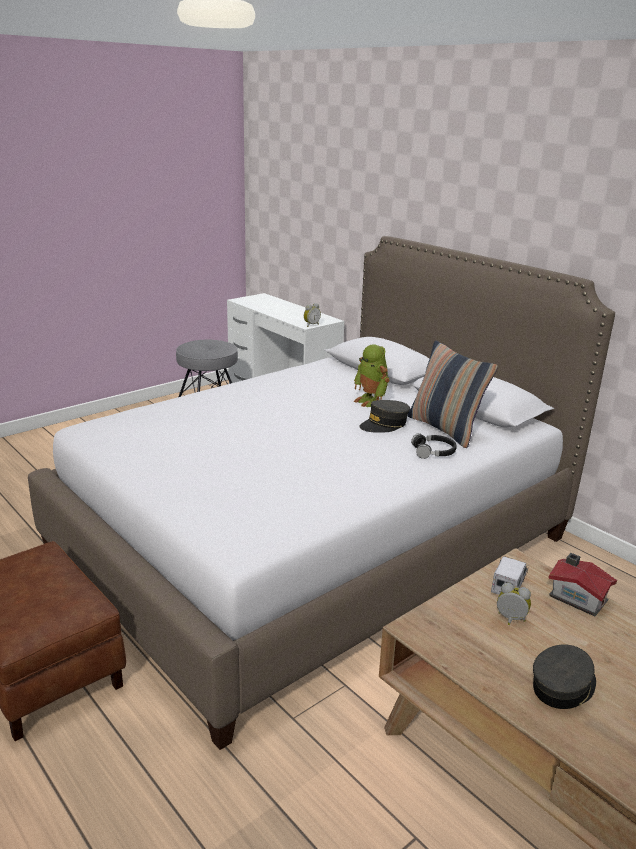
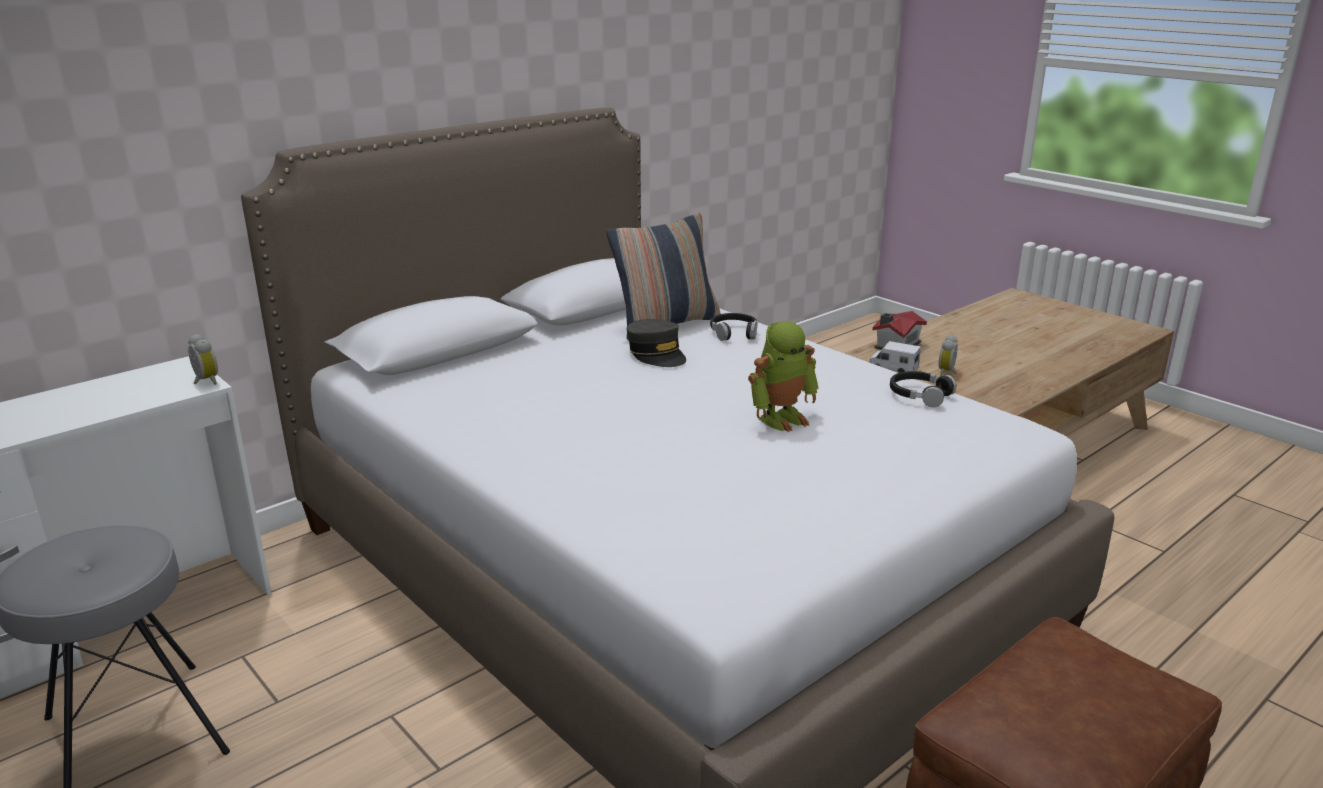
camera: 90 degrees left, 0 degrees up
toy robot [354,344,389,407] -> toy robot moved to [748,321,819,432]
grey cap [533,644,596,709] -> none
none -> black headphones [890,371,957,407]

